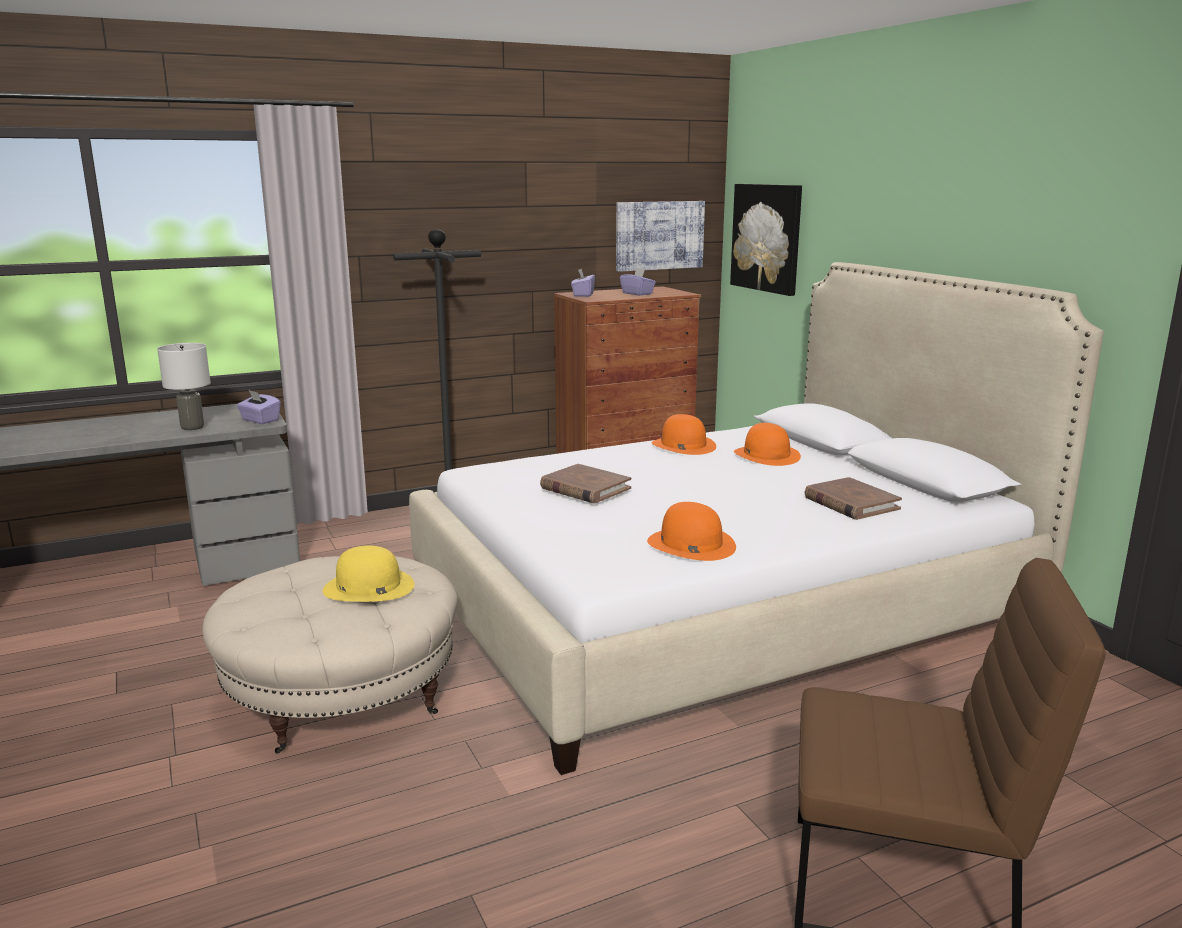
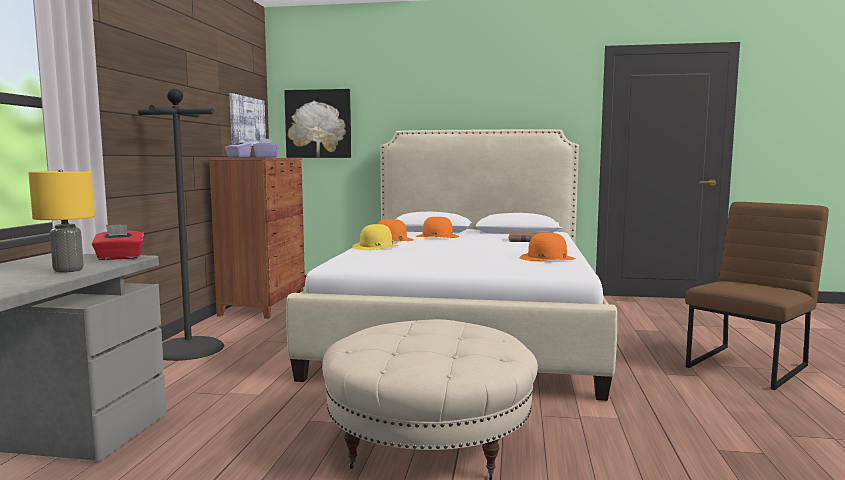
camera: 55 degrees left, 10 degrees down
white table lamp [157,343,211,430] -> yellow table lamp [28,169,95,273]
purple tissue box [237,390,281,424] -> red tissue box [92,224,144,260]
yellow hat [322,546,415,602] -> yellow hat moved to [352,224,400,250]
brown book [540,464,631,503] -> none

